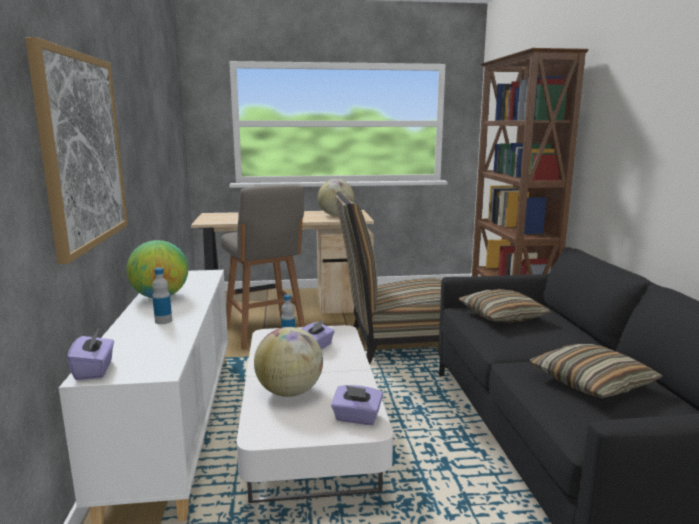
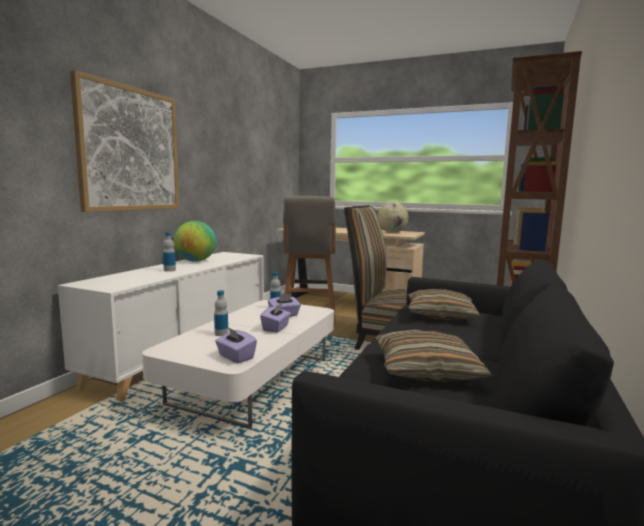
camera: 30 degrees right, 5 degrees down
purple tissue box [67,329,114,380] -> purple tissue box moved to [260,303,291,332]
globe [254,327,323,397] -> bottle [214,290,228,336]

